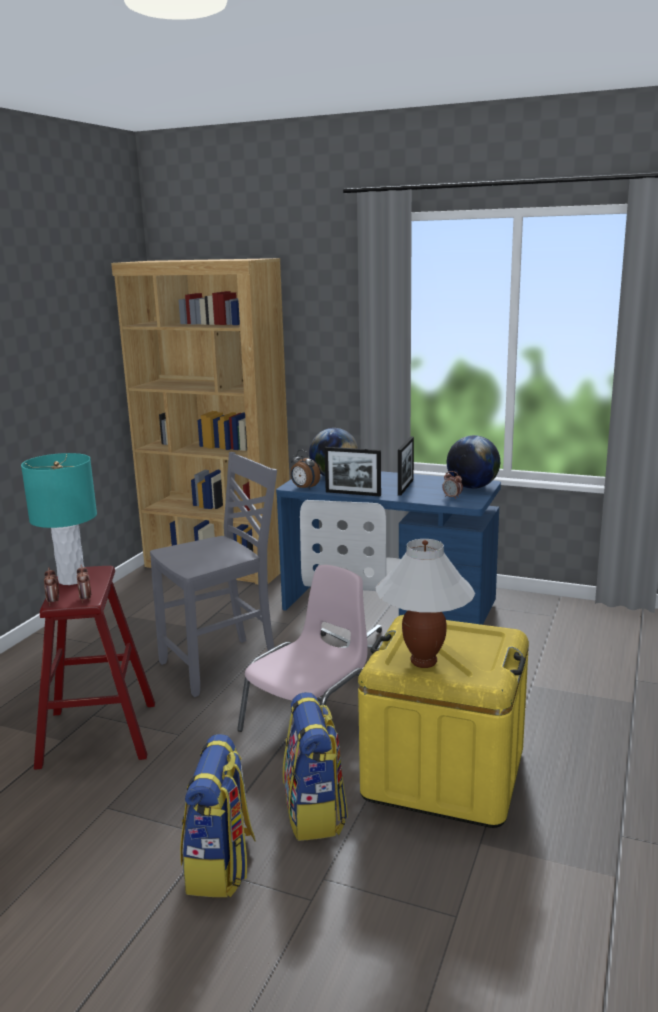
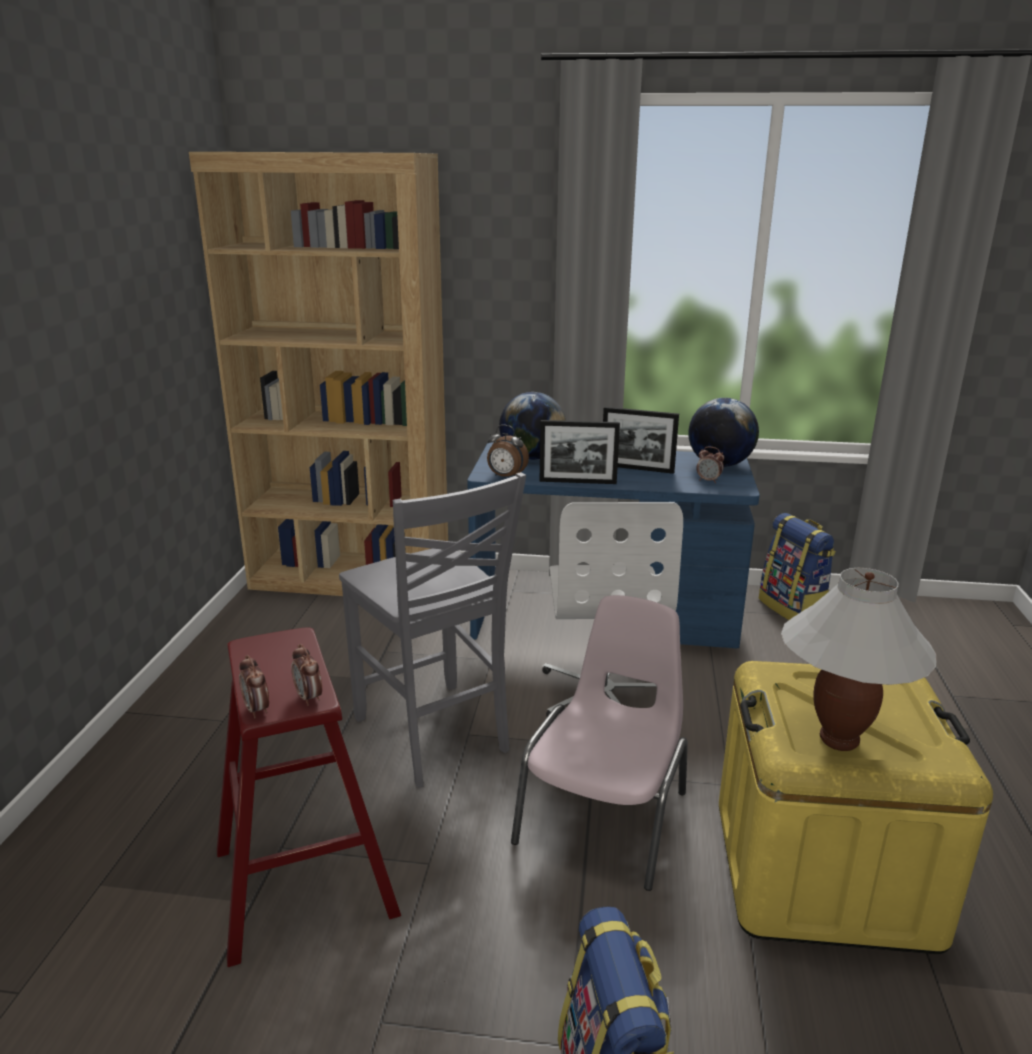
camera: 15 degrees left, 5 degrees up
turquoise table lamp [21,453,97,585] -> none
grey chair [150,452,277,697] -> grey chair turned 105 degrees clockwise [339,472,526,788]
backpack [283,692,348,841] -> backpack moved to [759,513,836,620]
picture frame [398,437,414,496] -> picture frame turned 105 degrees clockwise [603,407,679,474]

